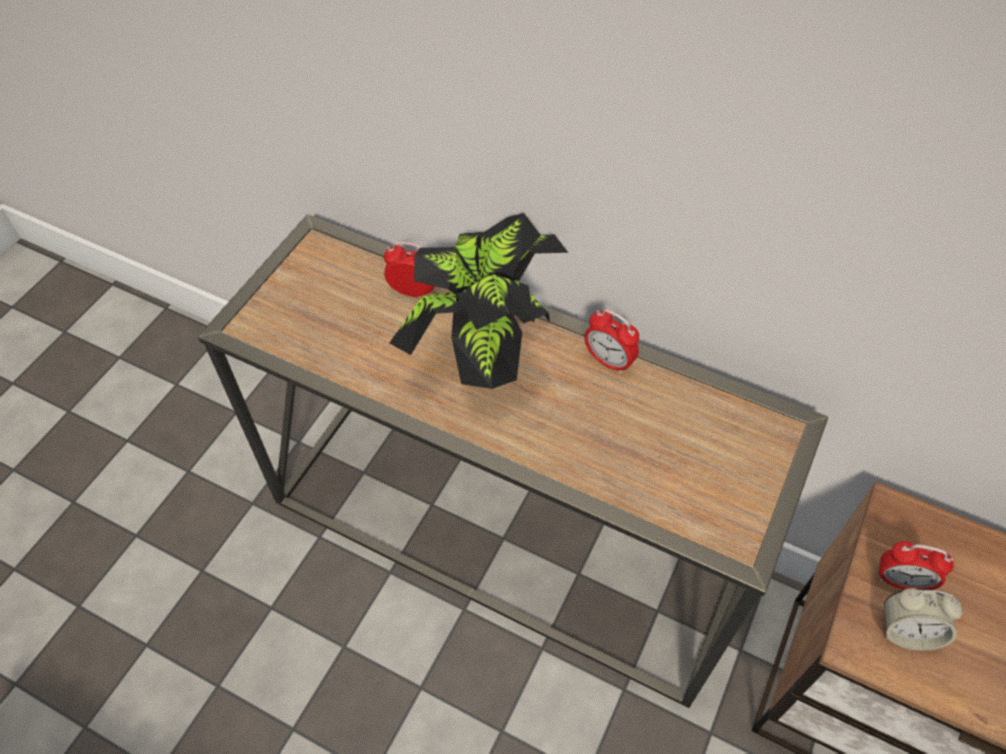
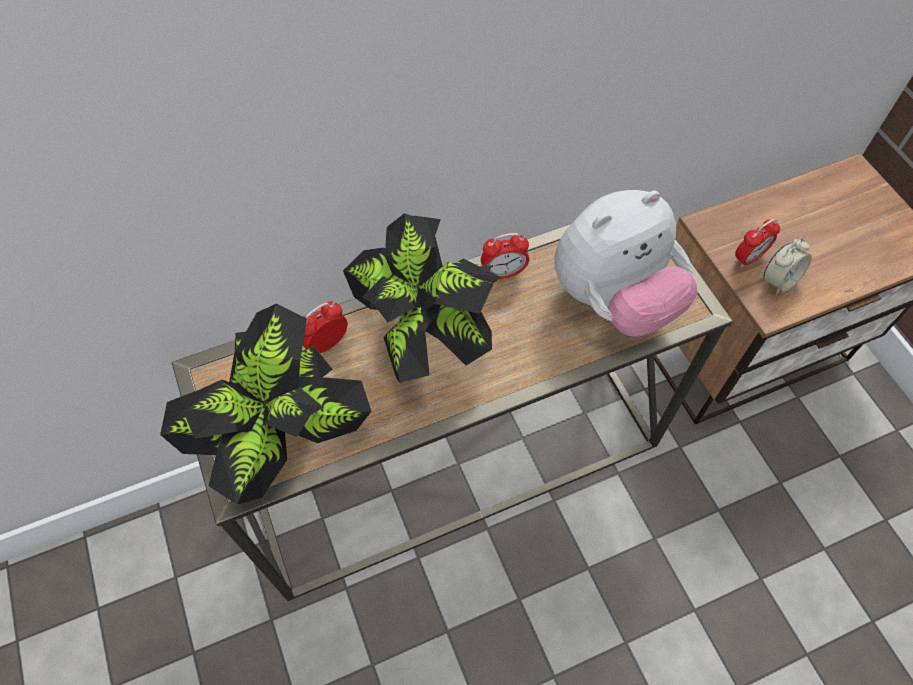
camera: 50 degrees left, 5 degrees up
none -> potted plant [160,304,371,505]
none -> plush toy [554,190,698,337]

